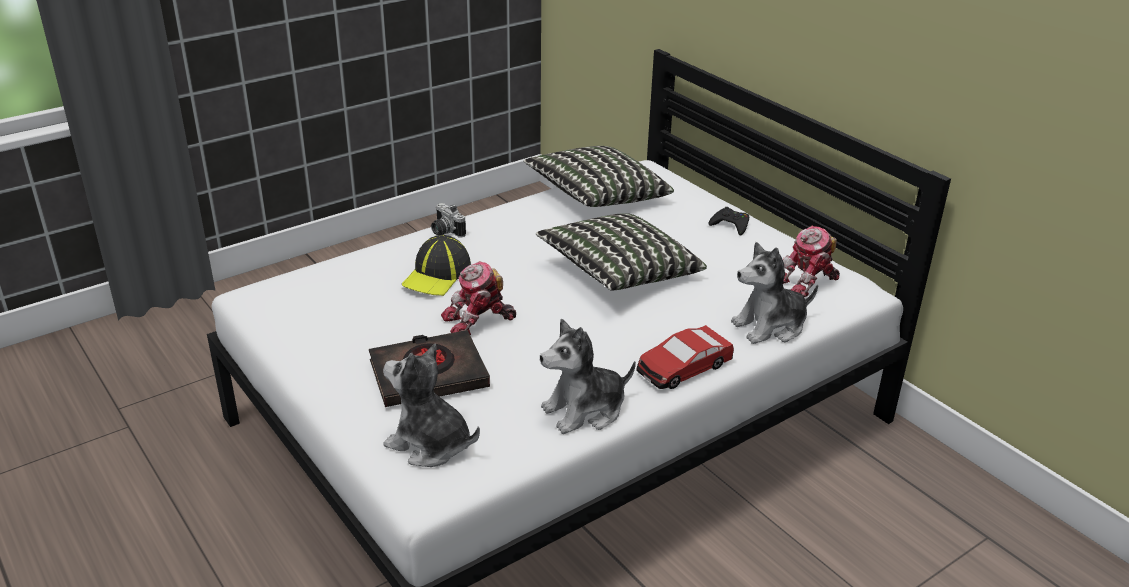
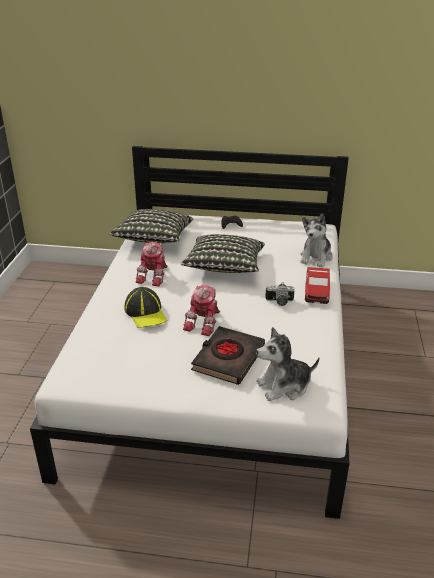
camera: 45 degrees left, 0 degrees up
camera [431,203,466,238] -> camera moved to [265,282,295,306]
plush toy [540,319,636,434] -> none
toy robot [783,225,840,297] -> toy robot moved to [135,242,168,287]

